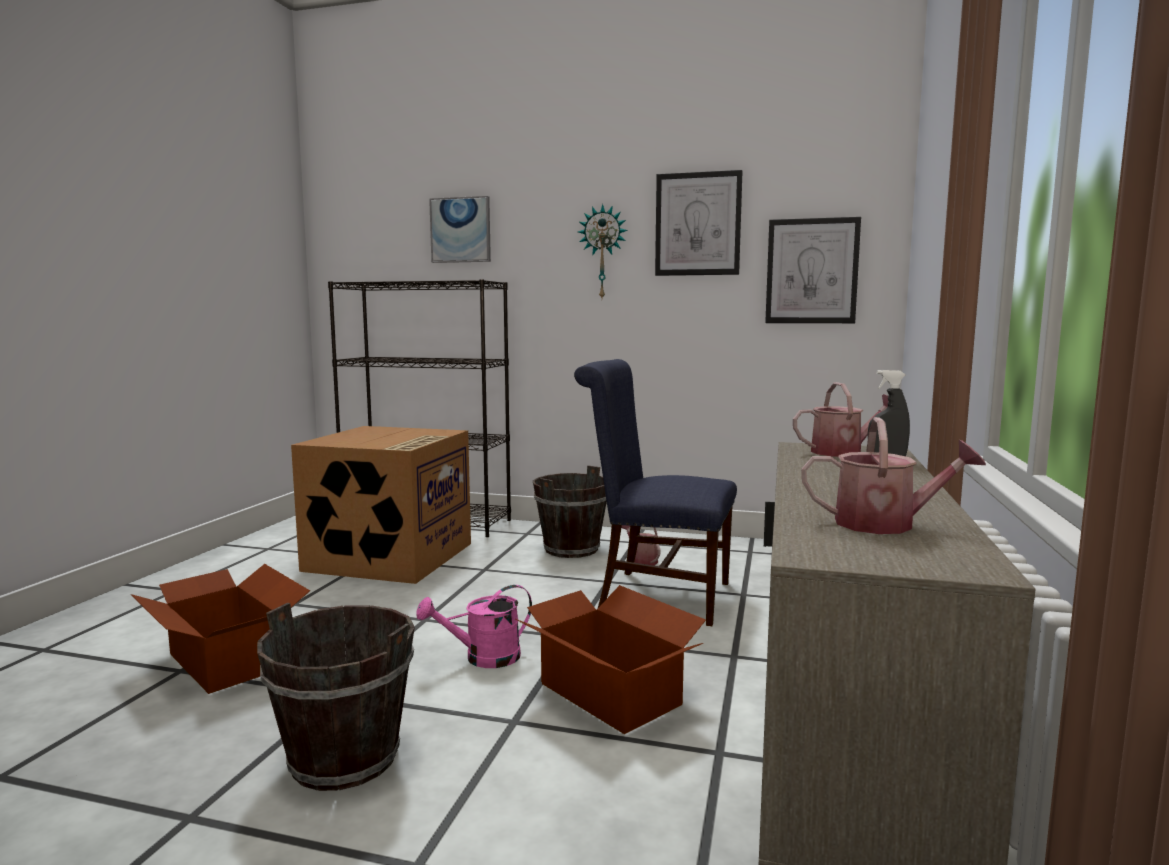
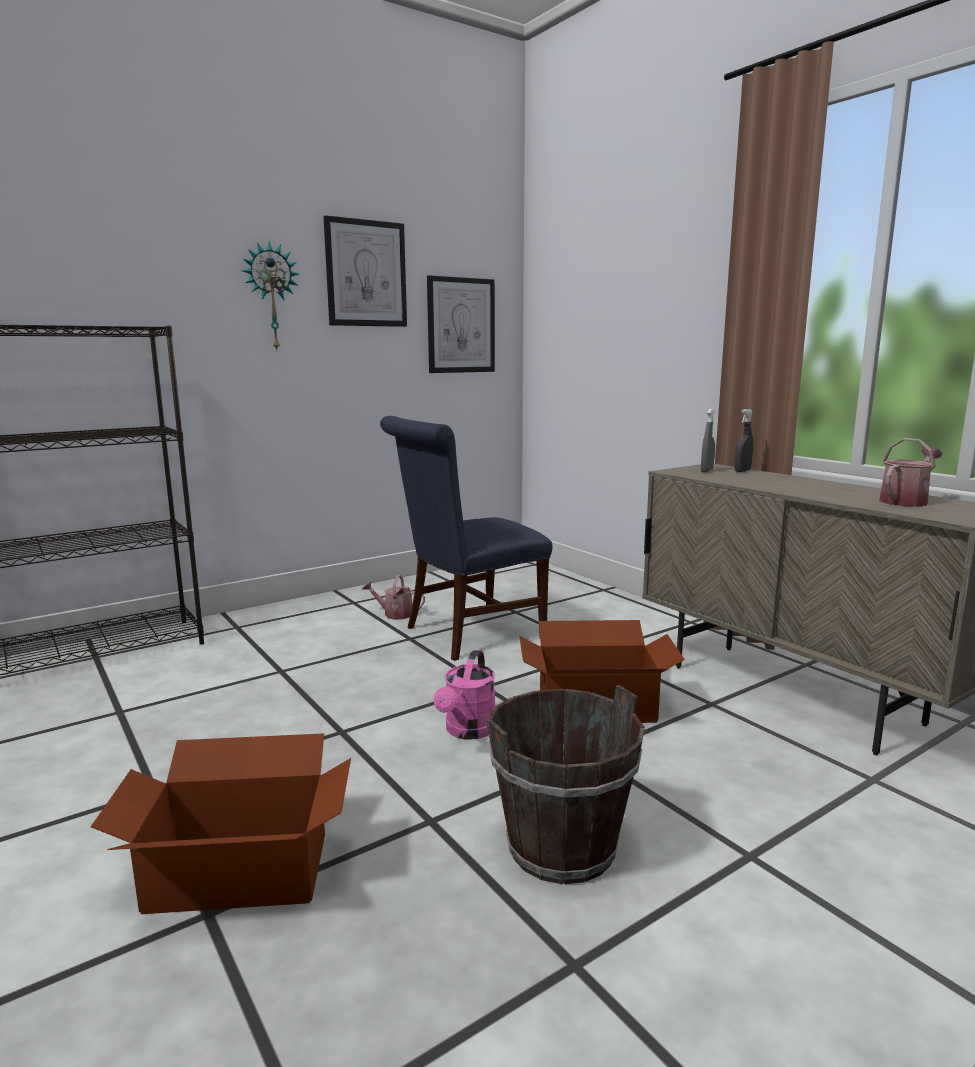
camera: 50 degrees left, 5 degrees up
cardboard box [291,426,471,584] -> none
picture [429,196,491,263] -> none
brown bucket [533,465,607,558] -> none
watering can [793,382,889,457] -> grey spray bottle [701,408,715,472]

